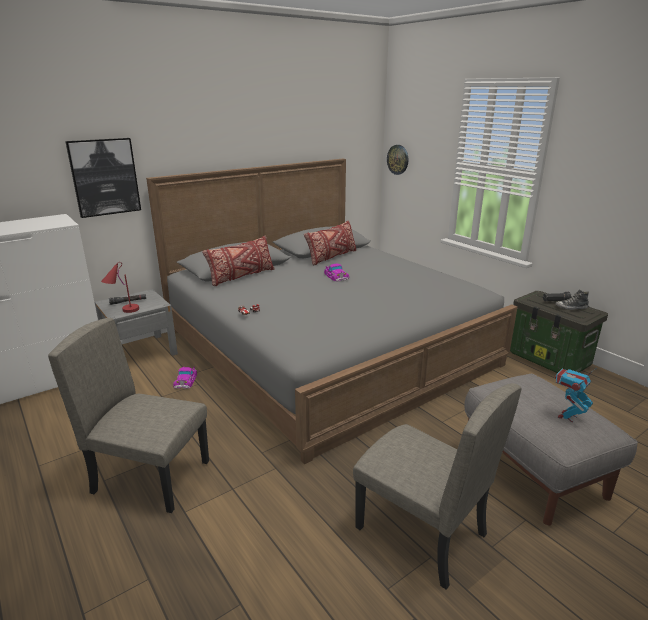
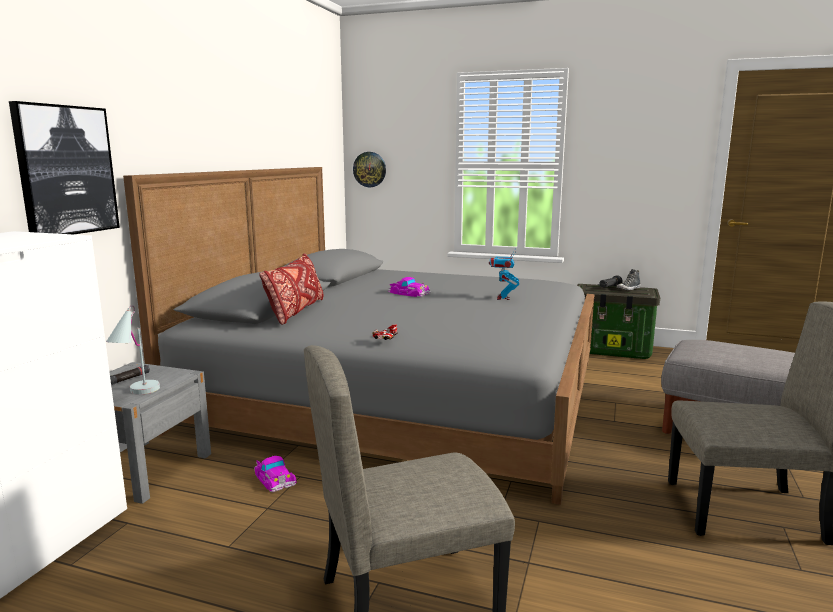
camera: 35 degrees left, 10 degrees down
red table lamp [101,262,139,313] -> white table lamp [106,305,160,395]
red pillow [304,220,357,265] -> none
toy robot [555,368,596,422] -> toy robot moved to [489,248,519,300]

